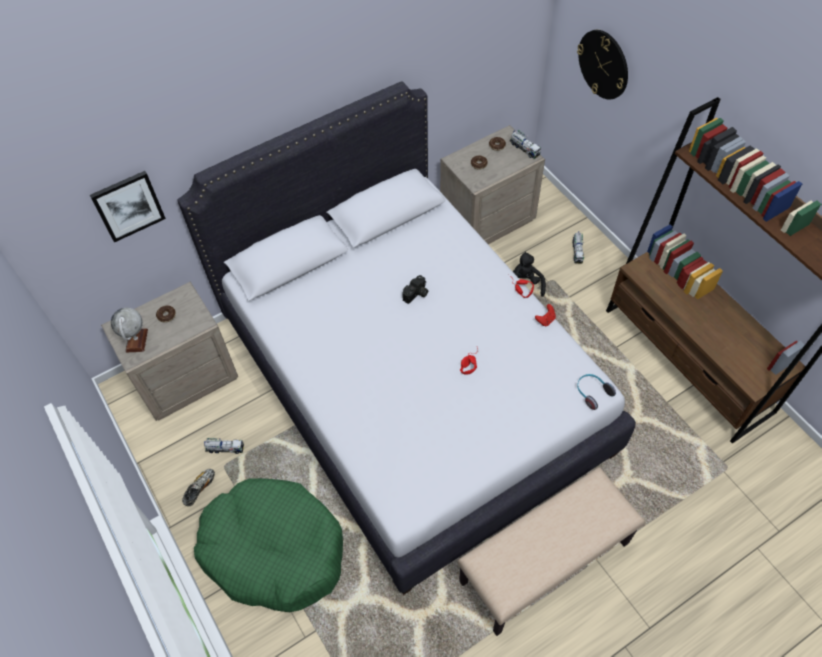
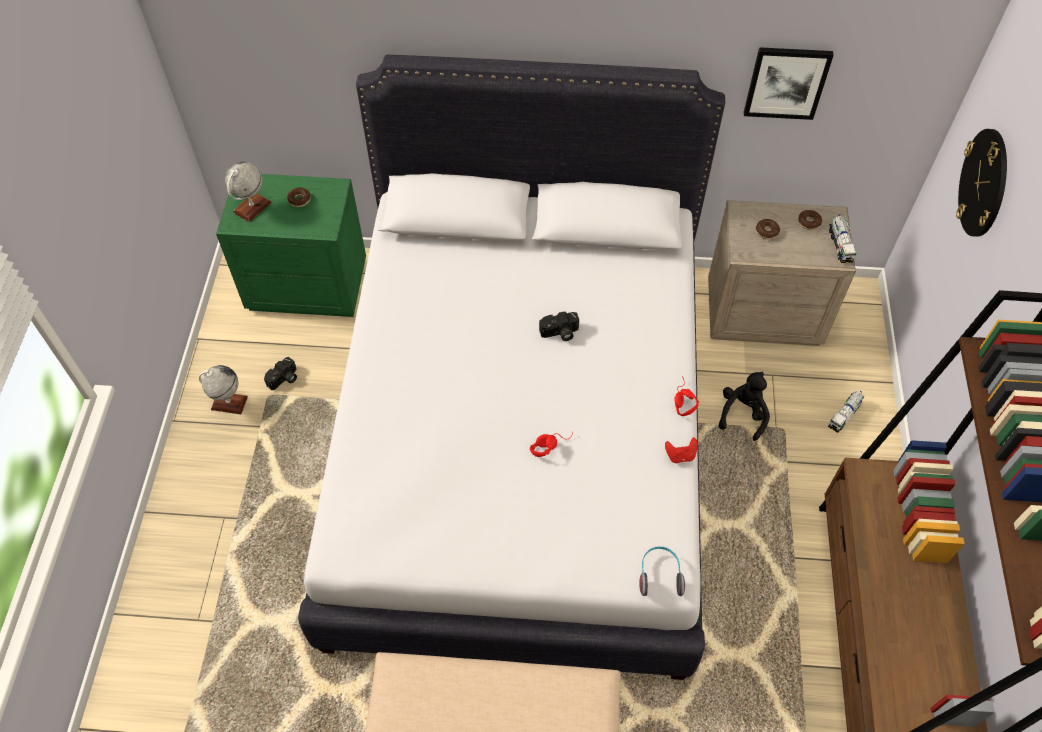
camera: 35 degrees right, 0 degrees up
picture [90,171,166,243] -> picture moved to [744,47,834,120]
beige nightstand [101,281,238,421] -> green nightstand [216,174,366,317]
shoe [182,469,215,507] -> globe [199,365,248,414]
green dog bed [194,478,343,612] -> none
toy truck [204,438,244,454] -> camera [264,357,297,390]

